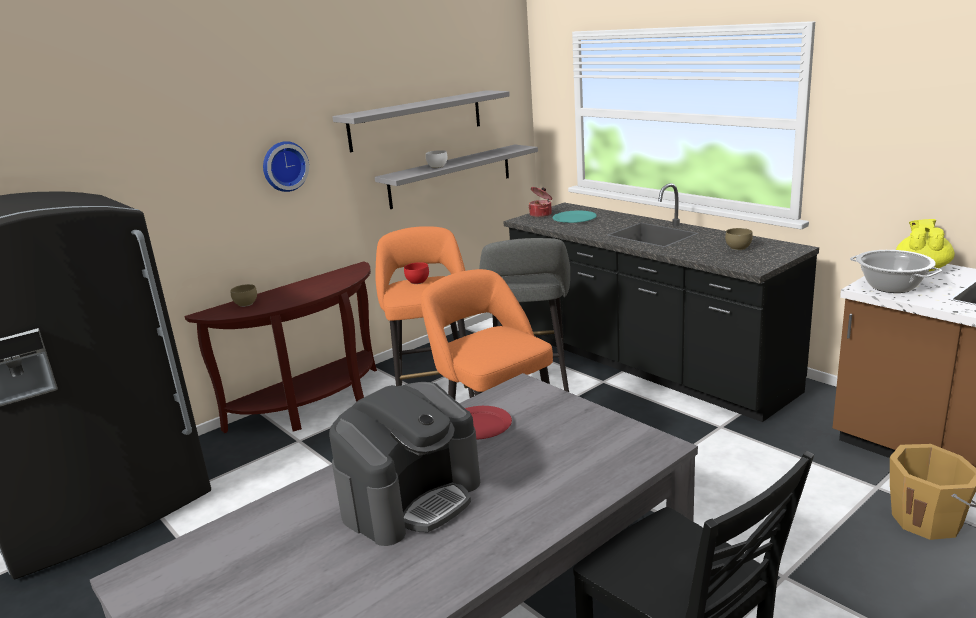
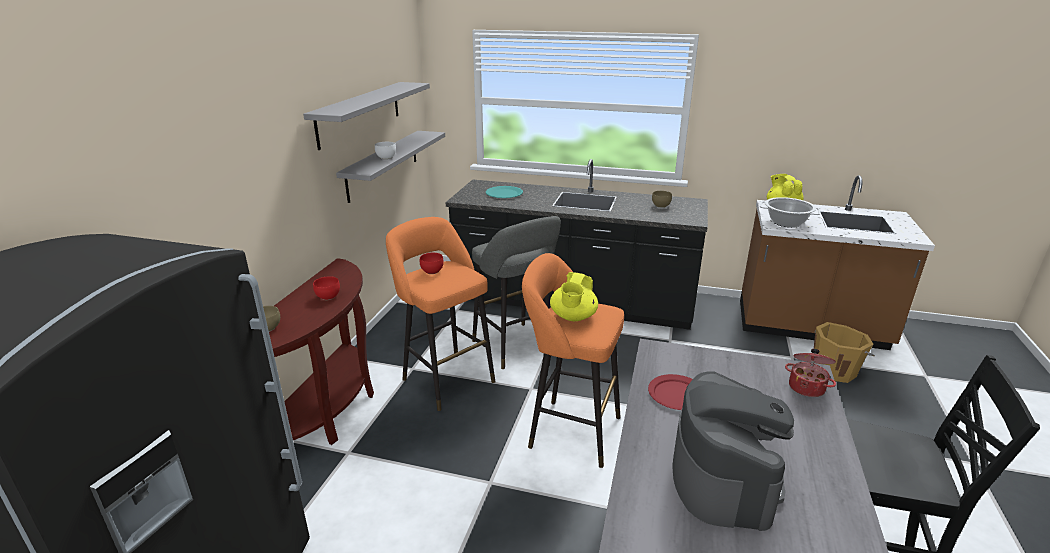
camera: 35 degrees left, 5 degrees up
wall clock [263,141,309,192] -> none
cooking pot [529,187,552,217] -> cooking pot moved to [785,349,836,397]
none -> red bowl [313,276,340,300]
none -> yellow teapot [550,272,598,321]

